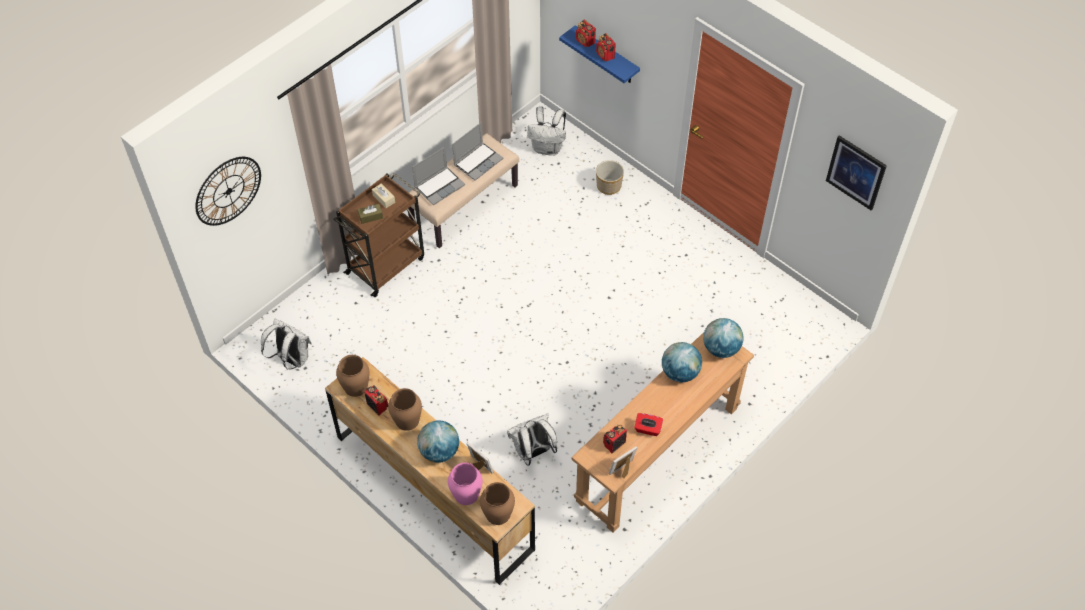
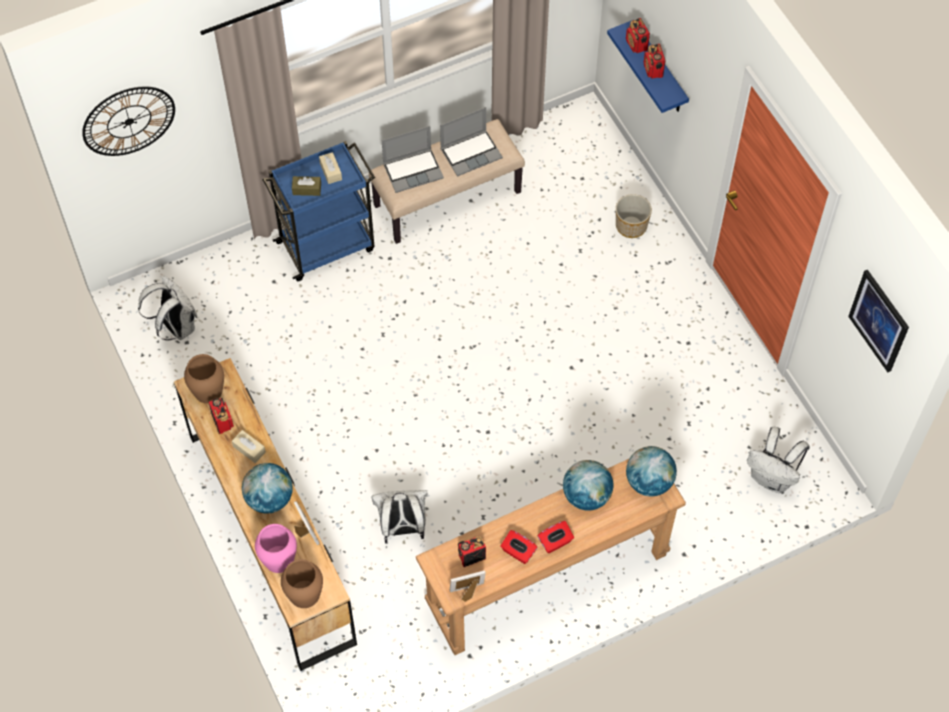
camera: 20 degrees right, 5 degrees up
brown cart [334,173,424,297] -> blue cart [263,141,375,281]
brown vase [388,388,422,431] -> beige tissue box [232,430,266,463]
white backpack [527,106,566,156] -> white backpack moved to [747,427,810,493]
none -> red tissue box [537,521,574,553]

